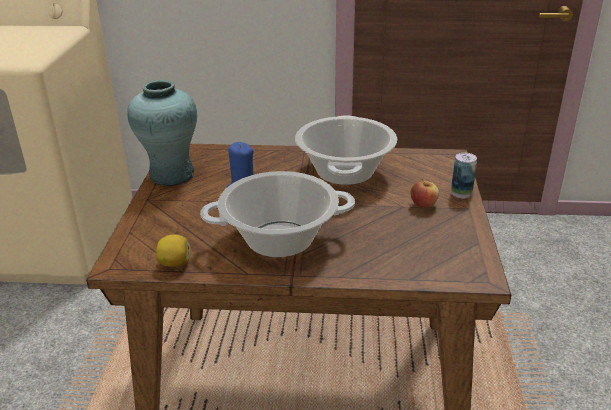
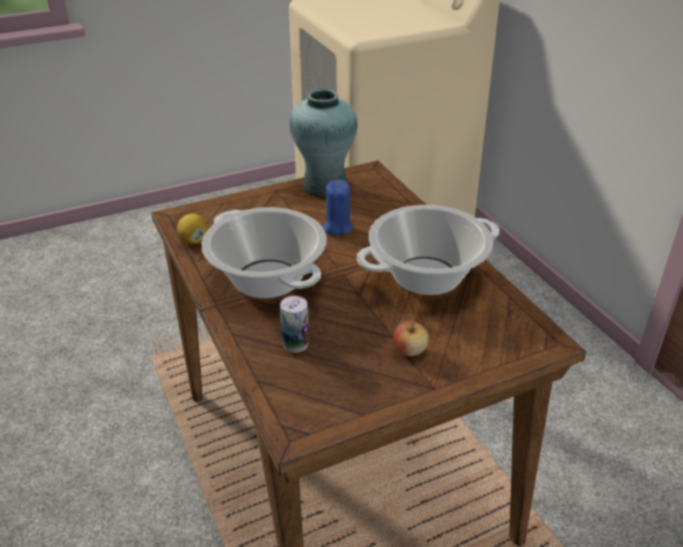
camera: 60 degrees right, 5 degrees up
can [451,153,477,198] -> can moved to [280,296,309,353]

